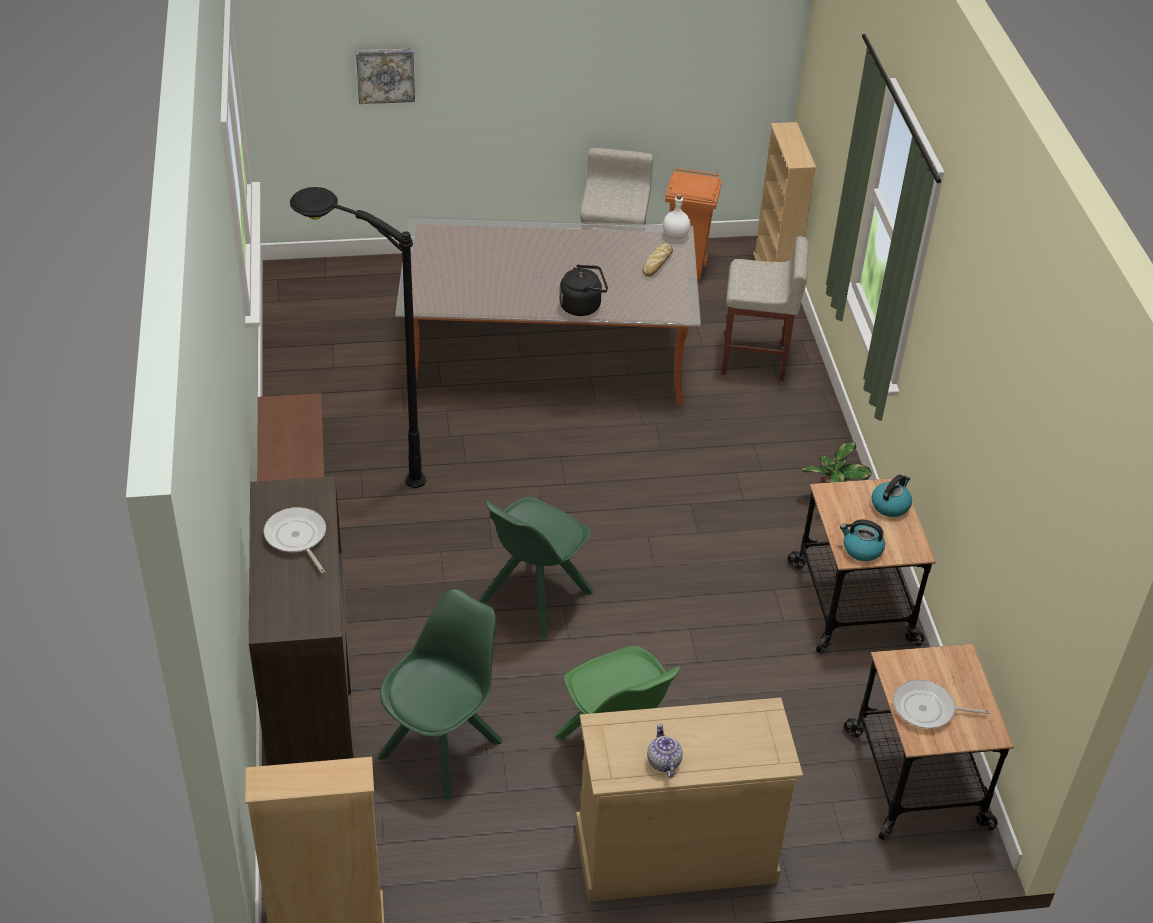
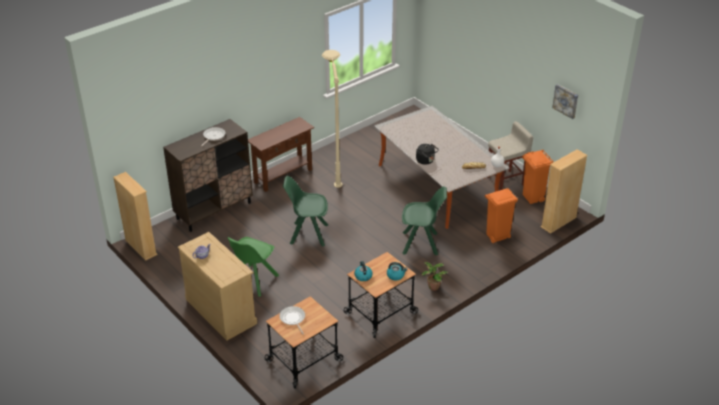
camera: 60 degrees right, 5 degrees down
black floor lamp [290,187,426,488] -> beige floor lamp [322,50,342,188]
picture [356,48,415,104] -> picture moved to [552,84,578,119]
green chair [378,589,502,801] -> green chair moved to [402,186,447,256]
beige stool [721,236,809,381] -> orange trash can [485,188,518,243]

